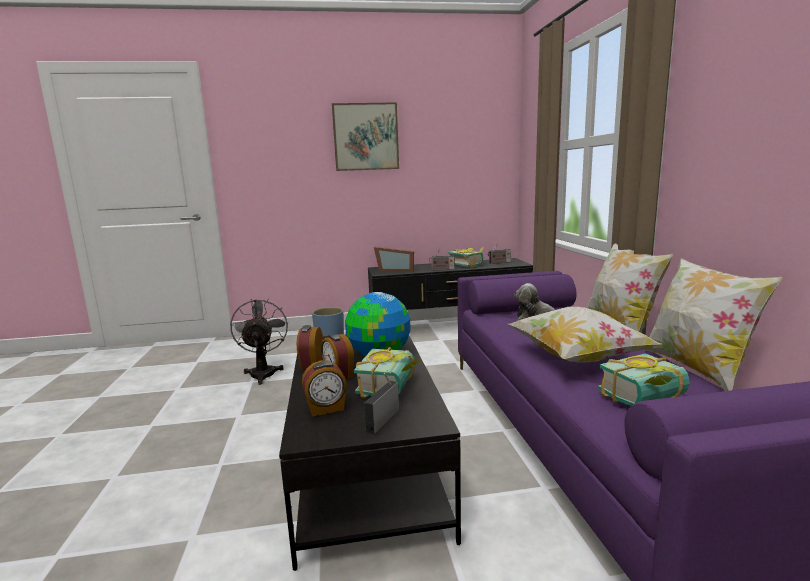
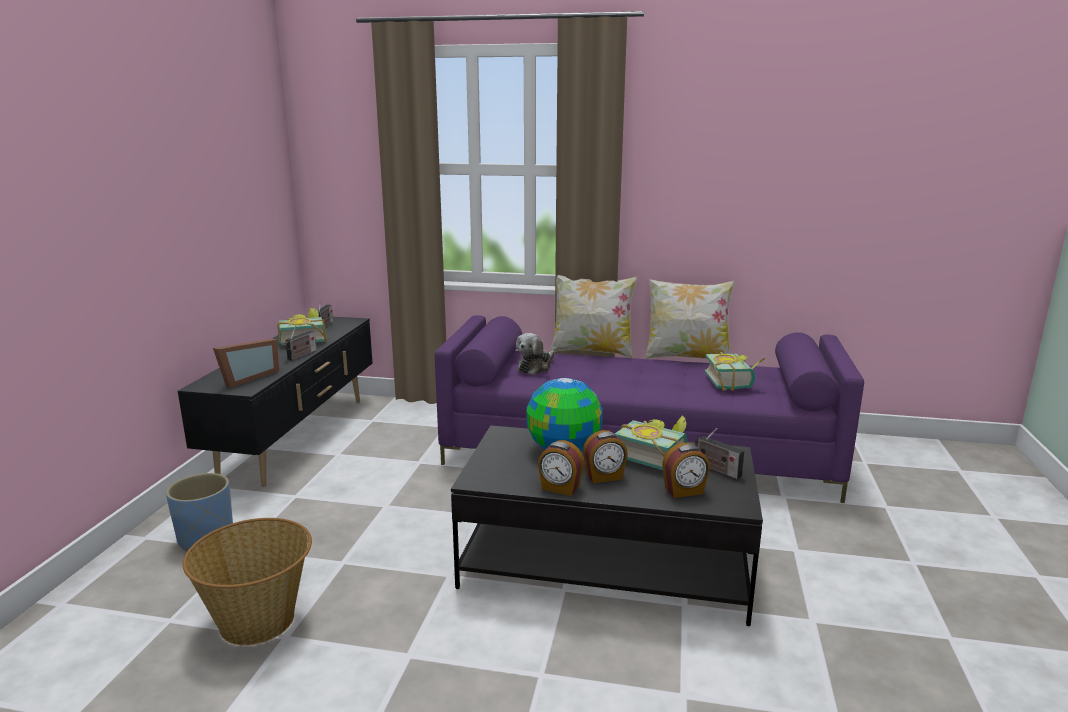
camera: 70 degrees left, 5 degrees up
grey fan [230,299,288,385] -> basket [183,518,312,645]
alarm clock [302,360,347,417] -> alarm clock turned 75 degrees clockwise [662,443,710,498]
picture [332,102,399,171] -> none
pillow [509,307,661,363] -> none

